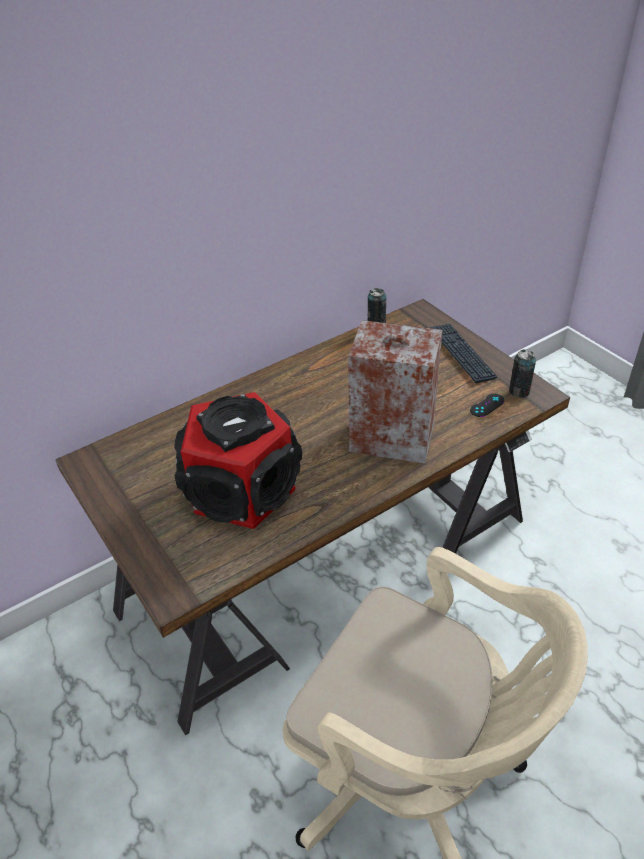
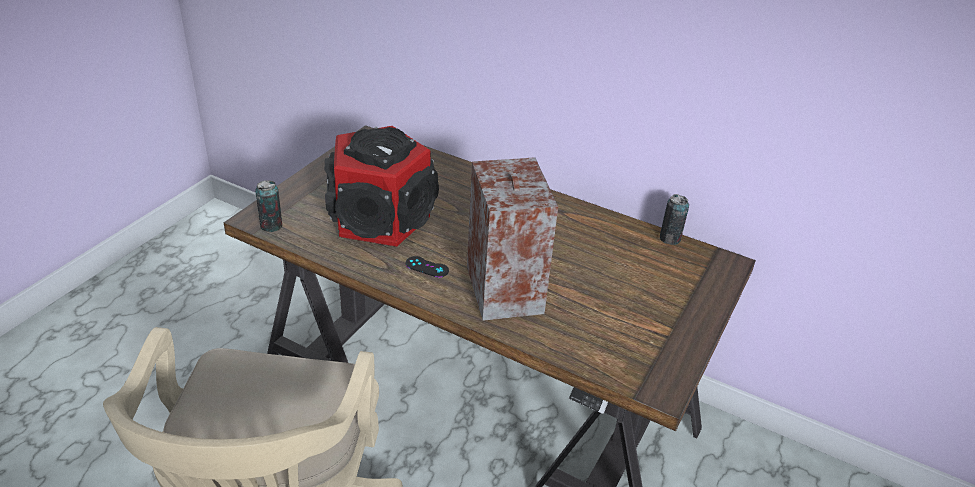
camera: 60 degrees right, 5 degrees down
keyboard [429,324,497,383] -> none
black game controller [470,394,505,417] -> black game controller moved to [406,256,449,277]
can [509,349,536,398] -> can moved to [255,180,282,232]

